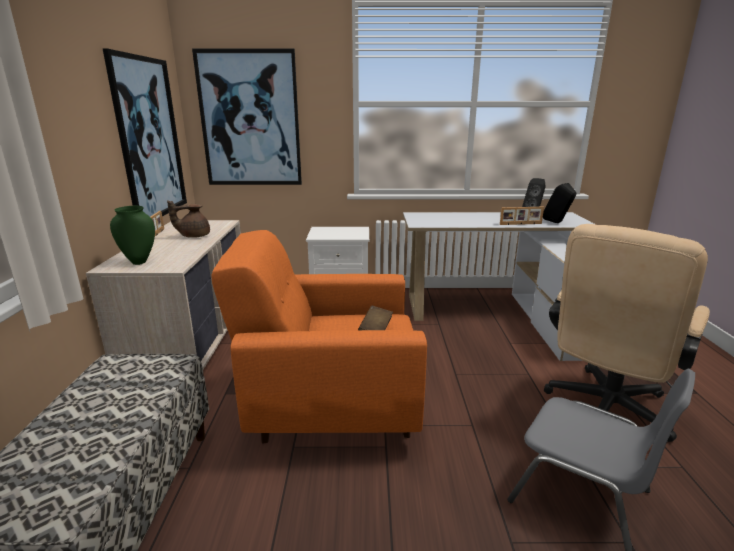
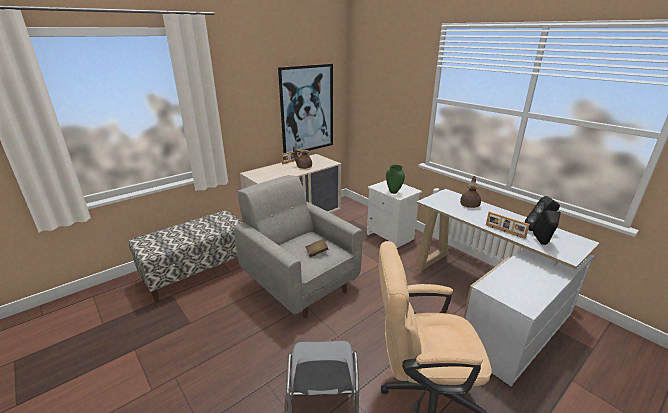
camera: 50 degrees right, 5 degrees up
green vase [110,206,155,265] -> green vase moved to [386,165,405,194]
picture [192,49,302,185] -> none
orange armchair [211,230,427,444] -> grey armchair [234,175,362,318]
none -> brown teapot [460,176,481,208]

